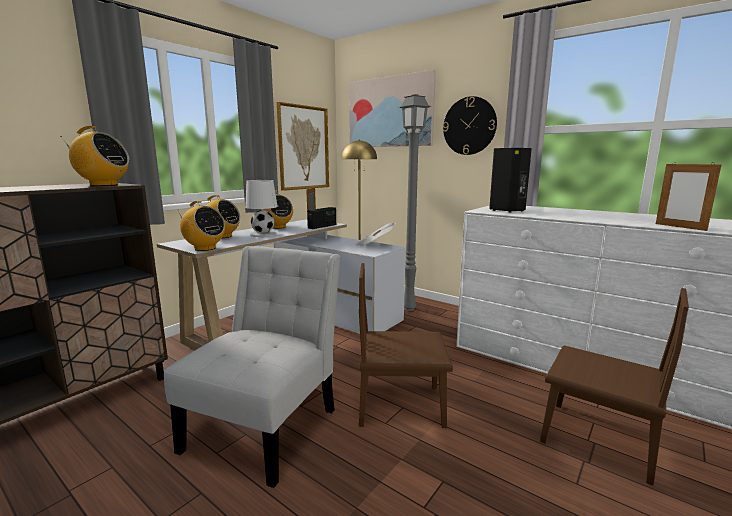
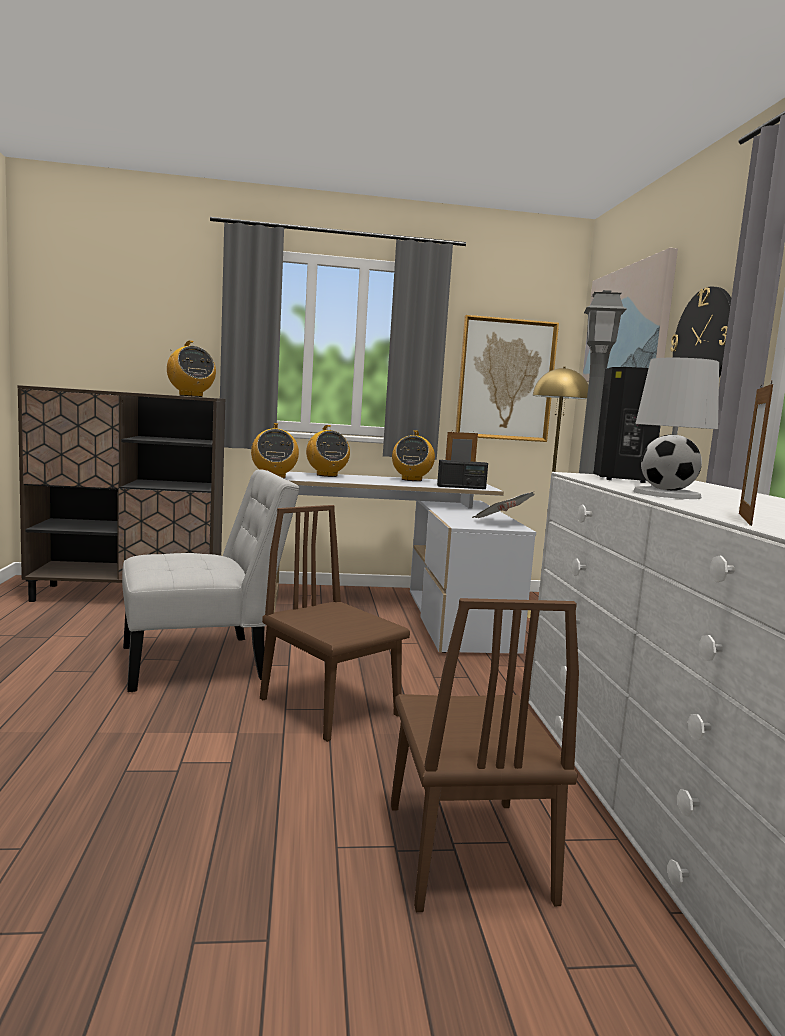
camera: 45 degrees right, 5 degrees down
white table lamp [245,180,278,237] -> white table lamp moved to [633,358,719,499]

